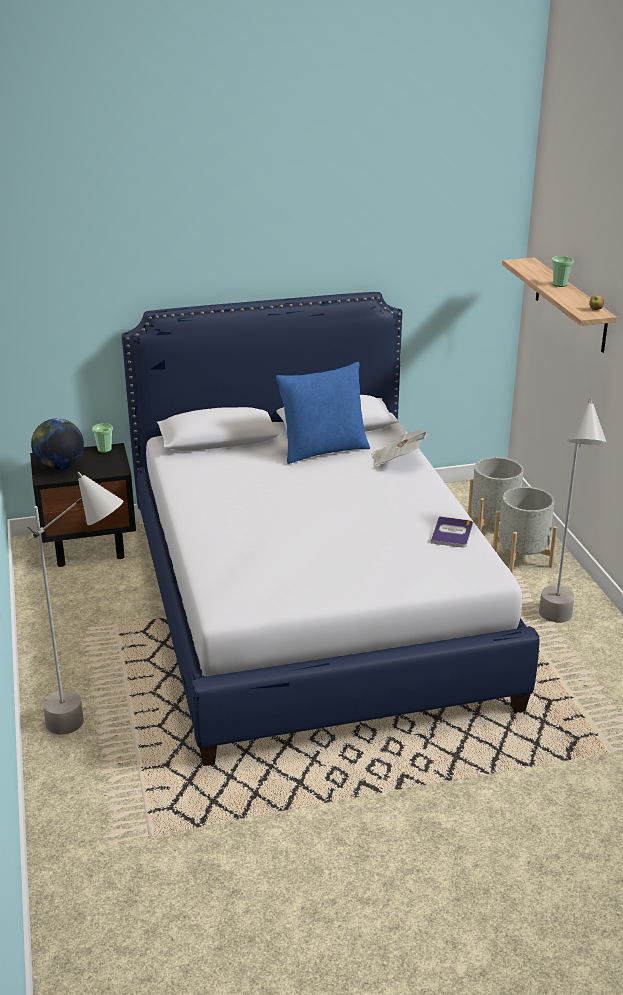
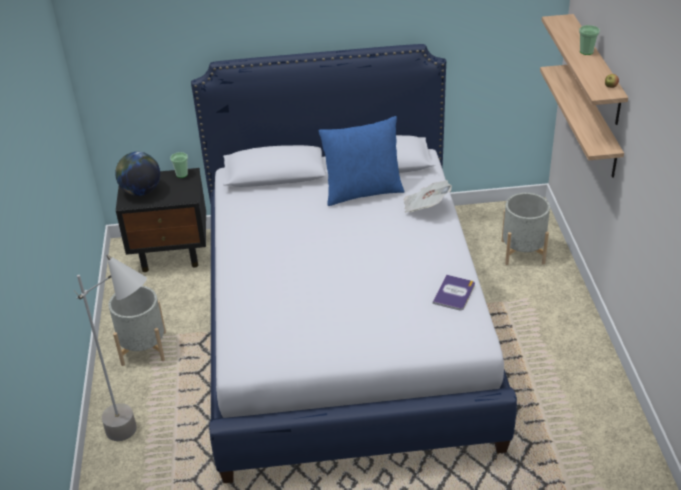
camera: 10 degrees right, 10 degrees up
grey planter [493,487,558,573] -> grey planter moved to [109,286,166,366]
grey floor lamp [539,398,607,623] -> none
none -> shelf [540,65,624,178]

